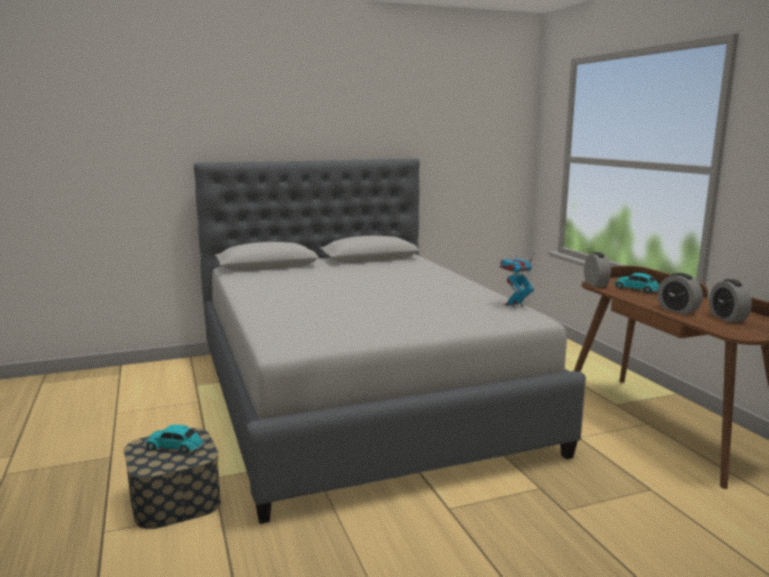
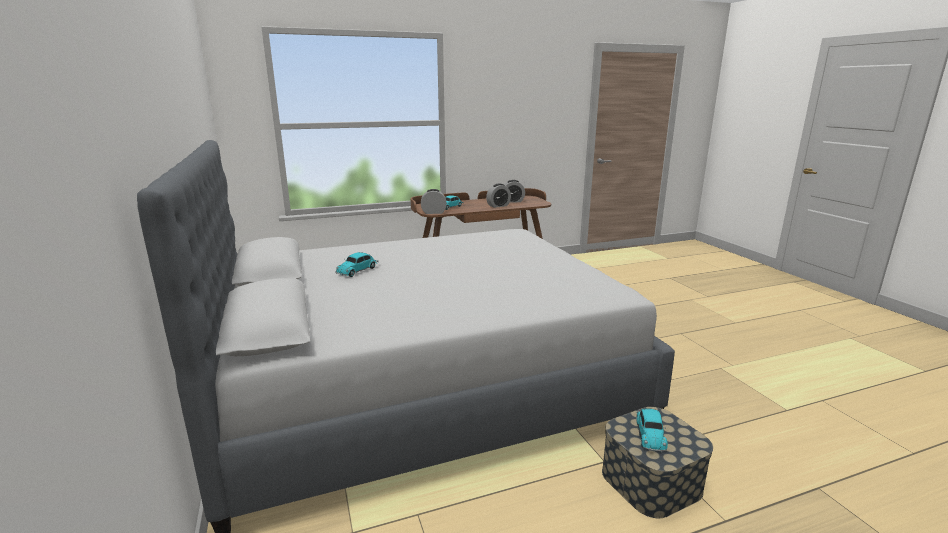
camera: 90 degrees left, 5 degrees up
toy robot [500,252,535,308] -> none
none -> toy car [335,252,379,277]

